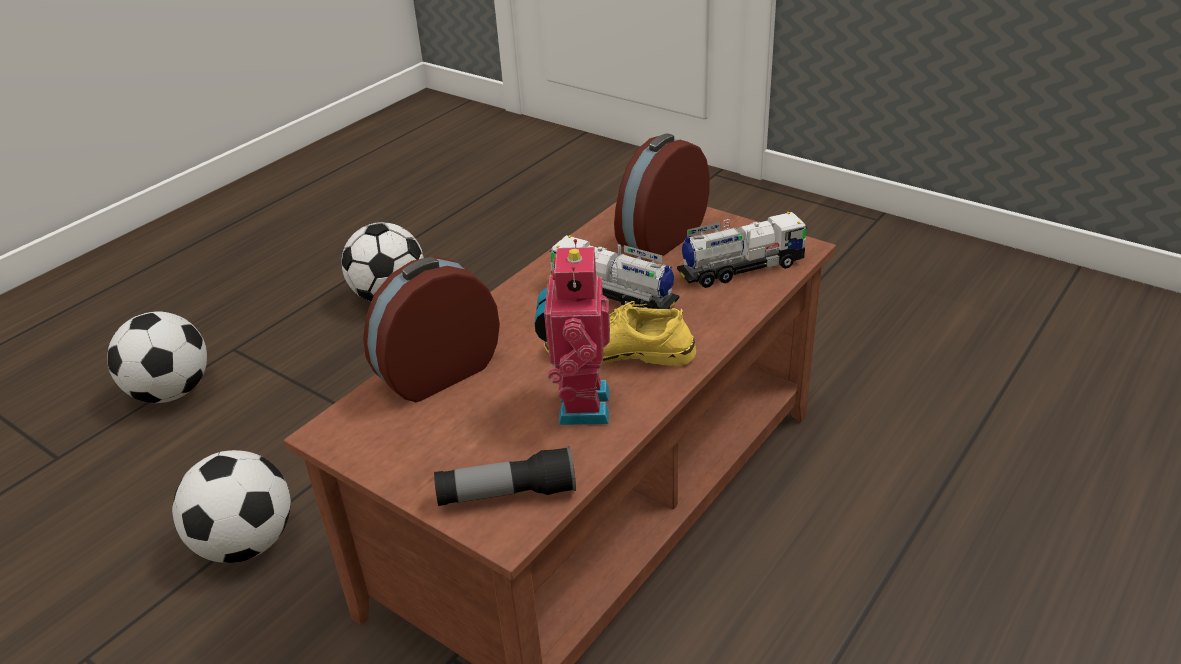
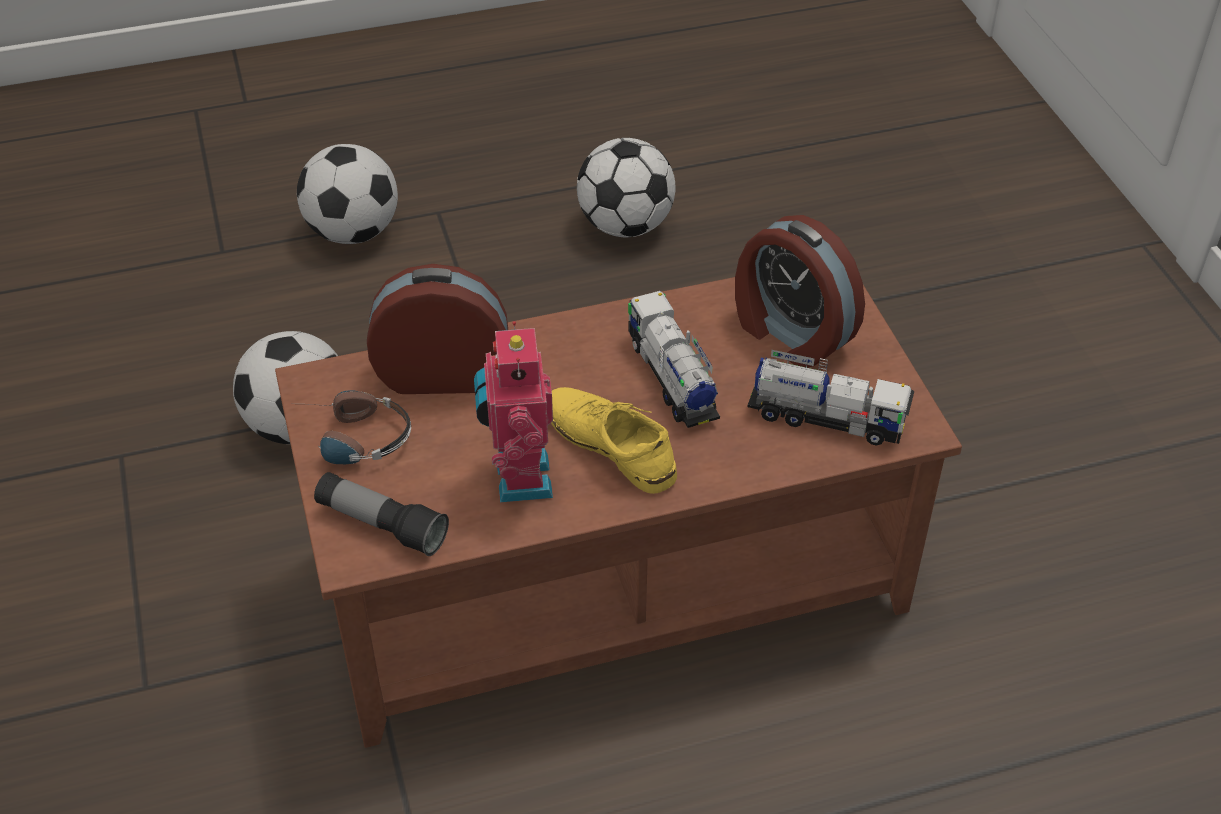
camera: 35 degrees right, 10 degrees up
toy robot [535,239,610,425] -> toy robot turned 45 degrees counterclockwise [474,321,553,502]
alarm clock [614,133,710,256] -> alarm clock turned 120 degrees counterclockwise [735,215,865,368]
none -> headphones [309,390,411,464]

